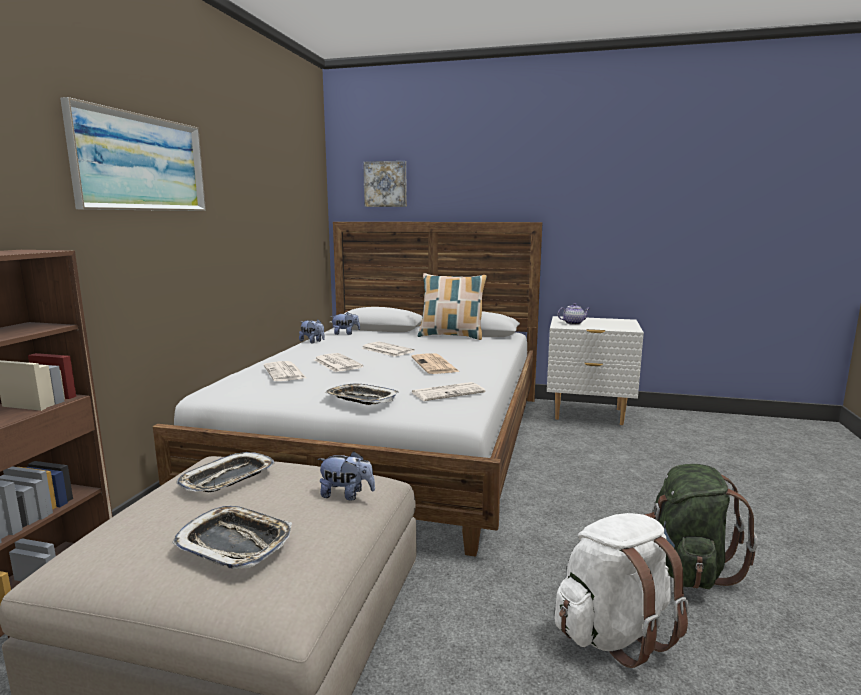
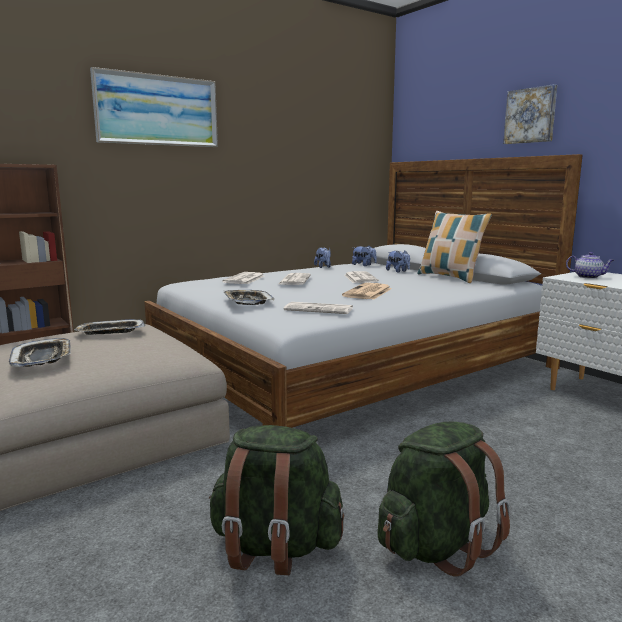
camera: 40 degrees right, 0 degrees up
plush toy [317,451,375,501] -> plush toy moved to [386,250,410,273]
picture [363,161,407,207] -> picture moved to [503,84,557,144]
white backpack [554,513,689,668] -> green backpack [208,425,344,575]

